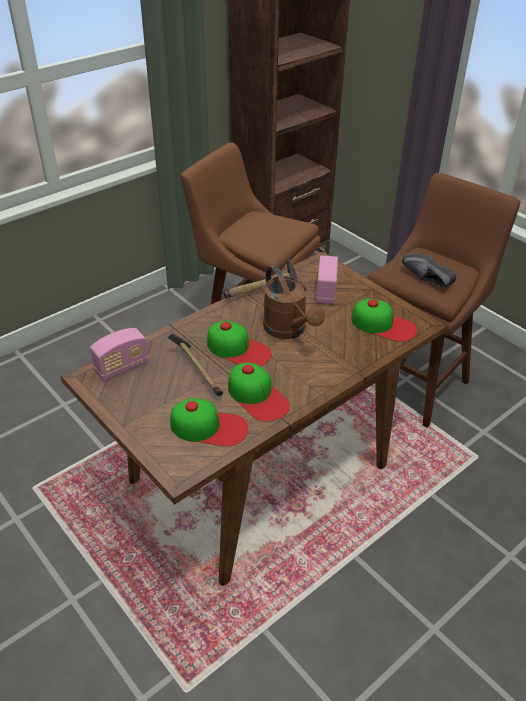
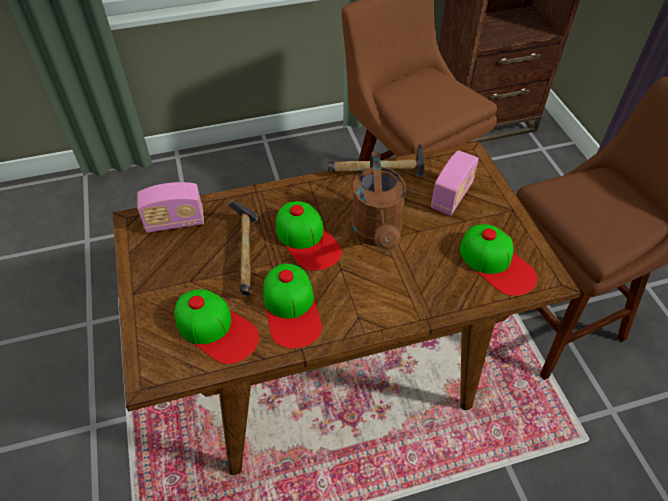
camera: 25 degrees right, 10 degrees up
black shoe [402,253,456,288] -> none

